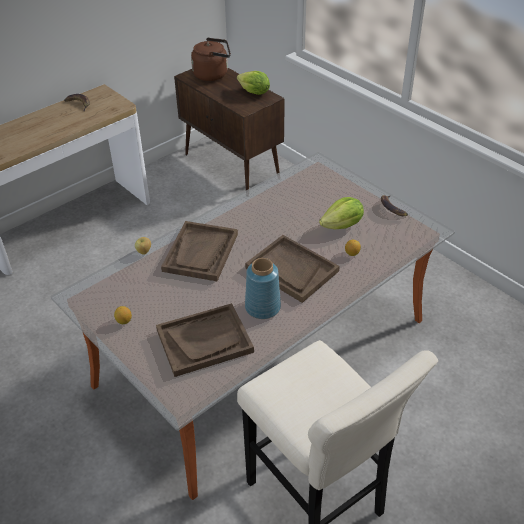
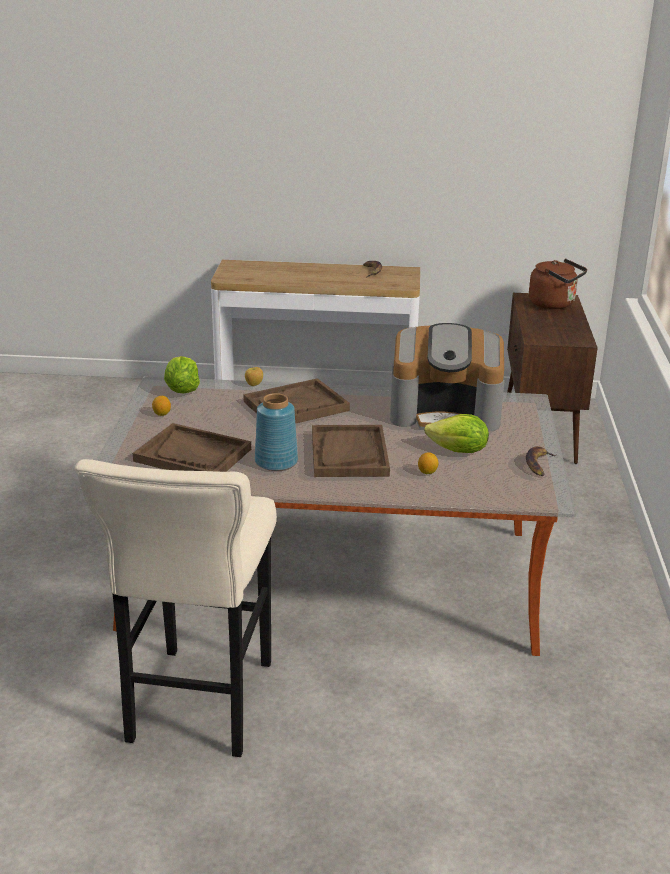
camera: 45 degrees right, 15 degrees down
lettuce [237,71,270,95] -> lettuce moved to [164,356,200,394]
none -> coffee machine [390,323,505,431]

